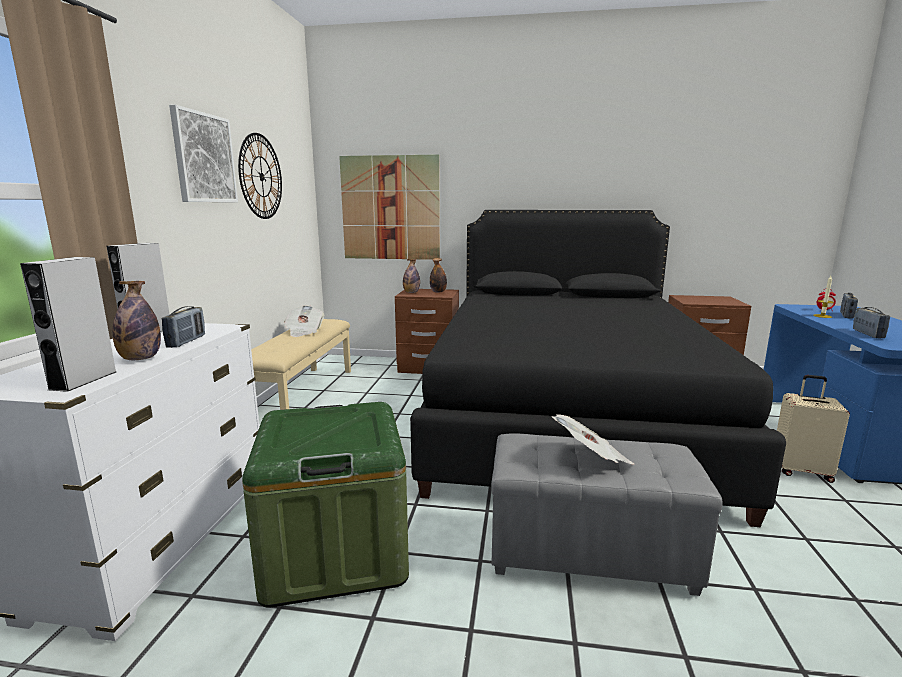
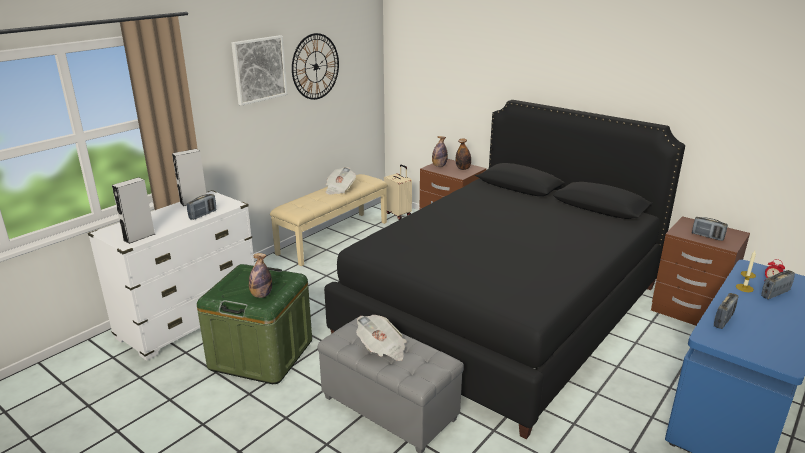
camera: 30 degrees right, 10 degrees up
bottle [113,281,161,360] -> bottle moved to [249,253,272,298]
picture [339,155,440,260] -> none
beige suitcase [777,375,850,483] -> beige suitcase moved to [384,164,412,220]
none -> radio [692,217,728,241]

